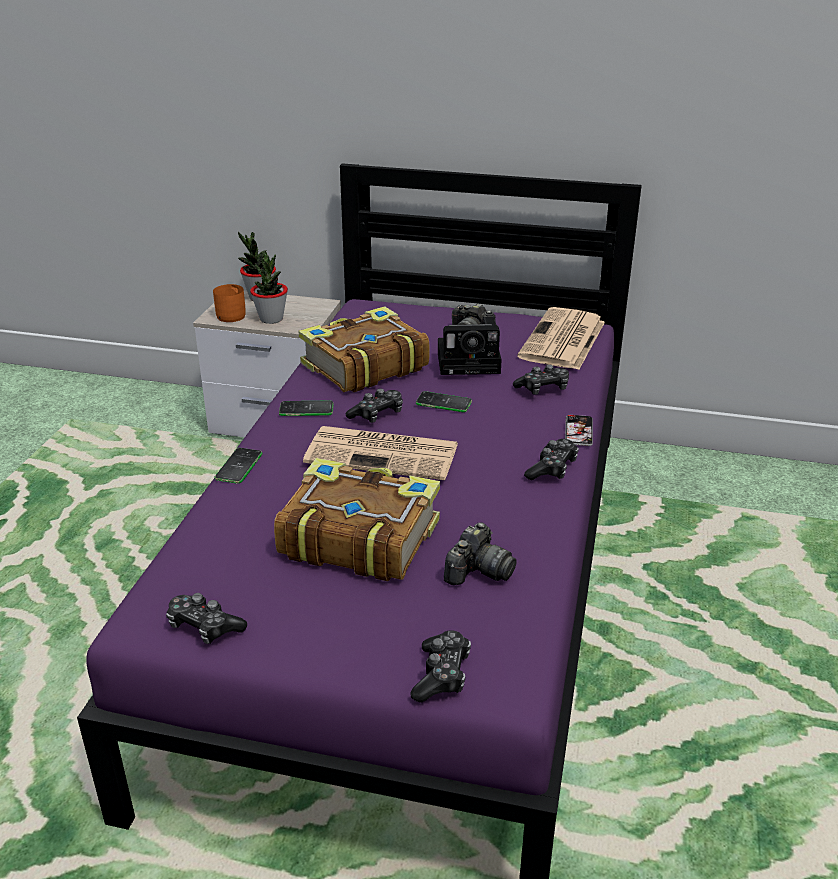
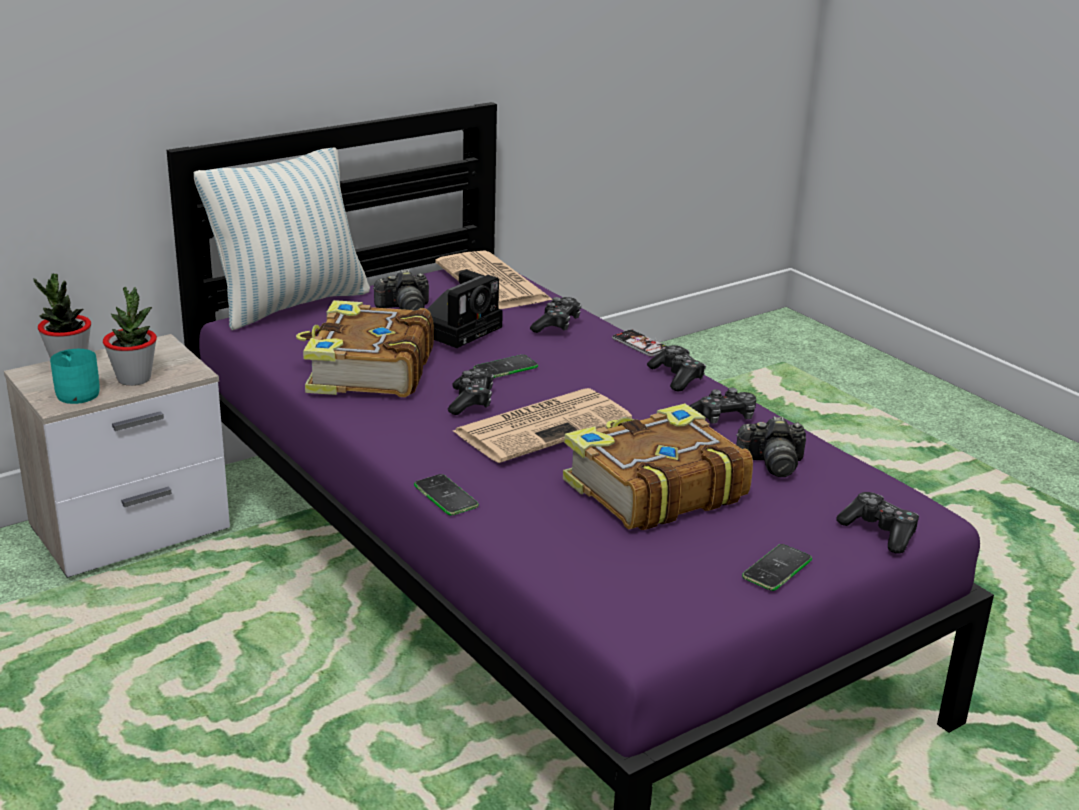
camera: 50 degrees left, 5 degrees down
game controller [166,593,247,644] -> game controller moved to [689,387,756,424]
orange mug [213,284,246,322] -> turquoise mug [50,349,100,404]
phone [279,401,333,416] -> phone moved to [742,544,812,591]
camera [444,522,517,585] -> camera turned 105 degrees clockwise [736,416,806,477]
none -> pillow [194,148,370,330]

